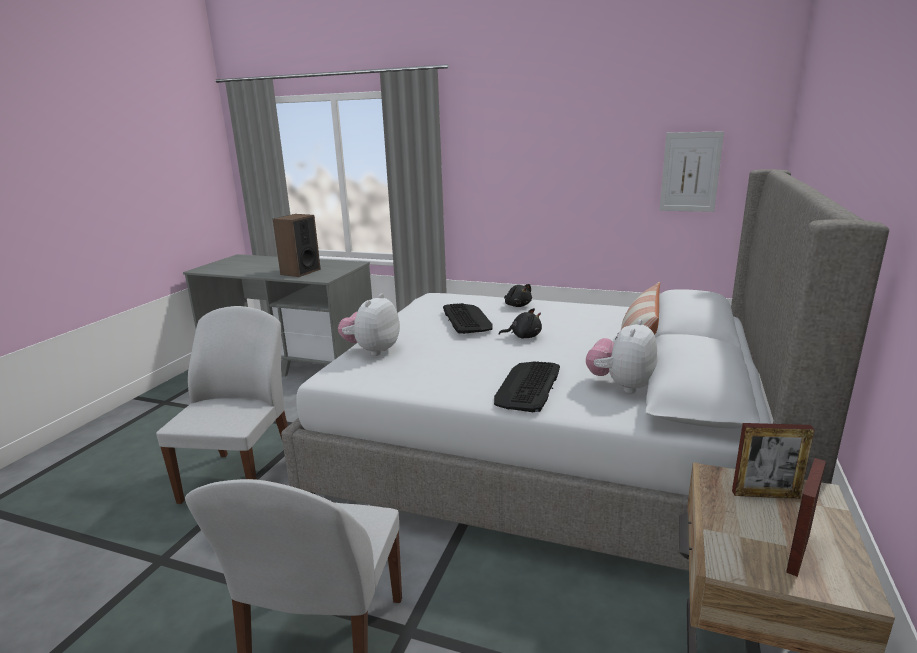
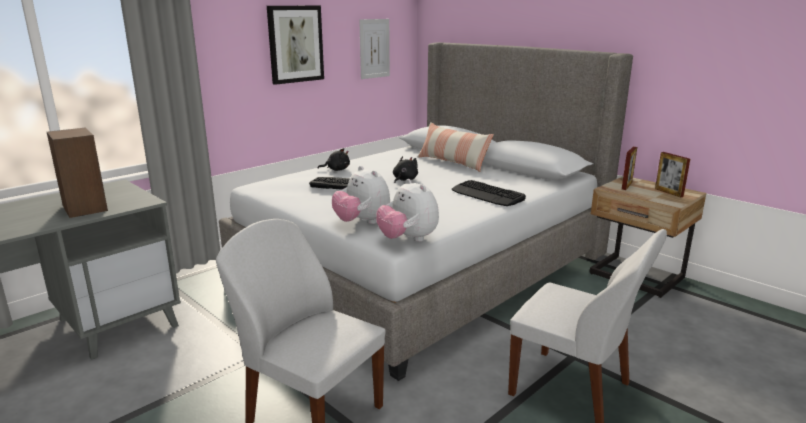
camera: 65 degrees left, 0 degrees up
plush toy [586,319,658,394] -> plush toy moved to [376,179,439,242]
none -> picture [267,6,324,85]

